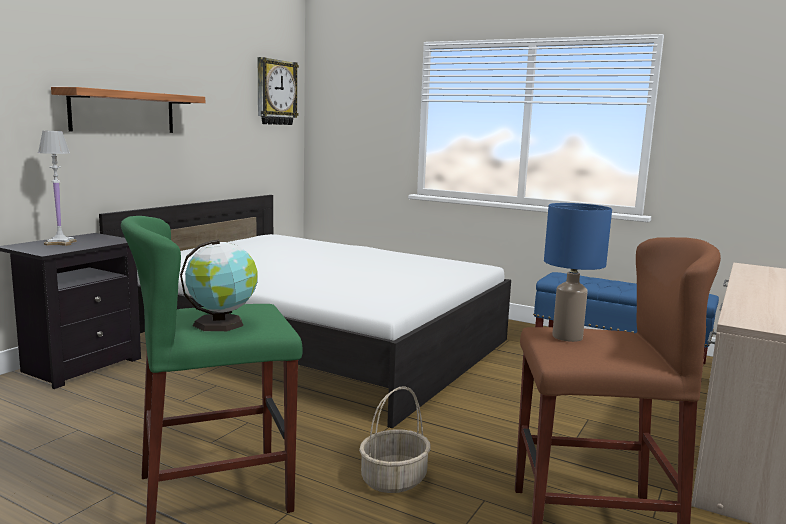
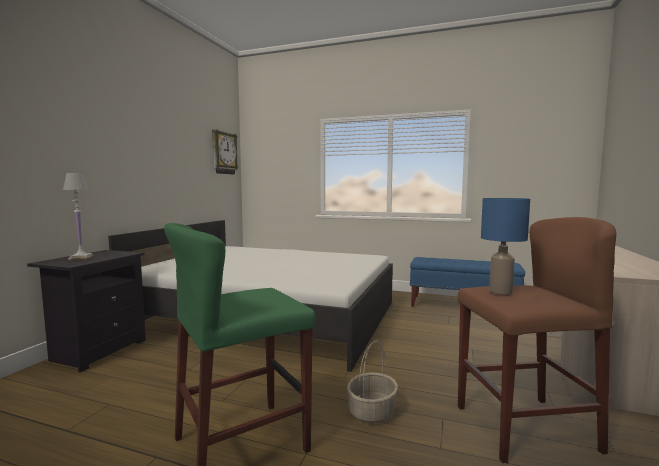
camera: 10 degrees left, 5 degrees down
shelf [51,87,205,133] -> none
globe [180,239,258,331] -> none

